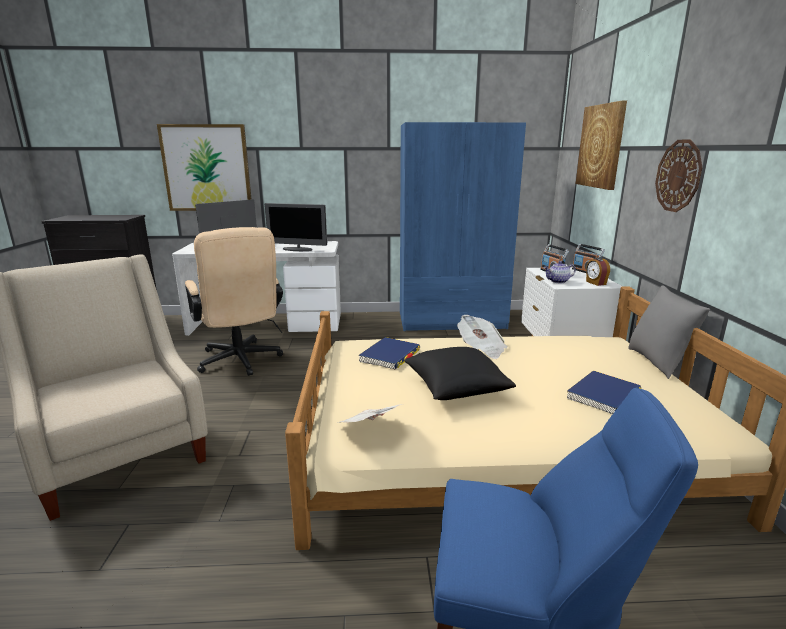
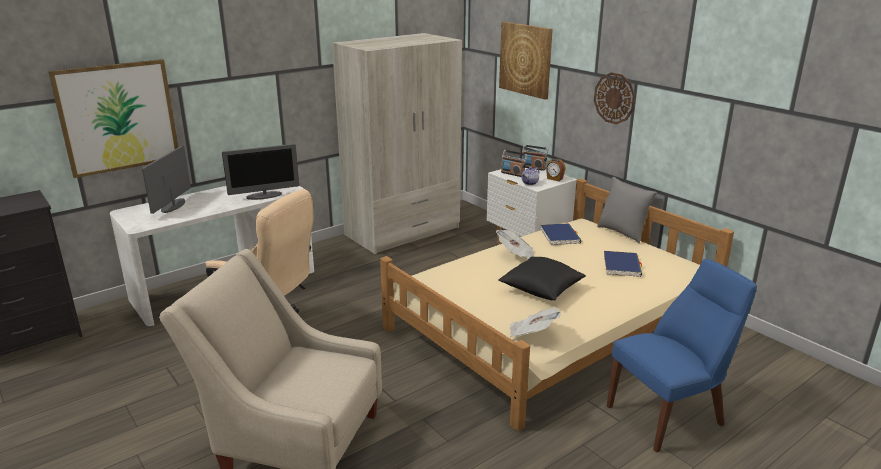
camera: 35 degrees left, 5 degrees up
blue book [358,337,420,369] -> blue book moved to [541,223,581,246]
blue wardrobe [400,122,526,331] -> beige wardrobe [332,33,462,254]

